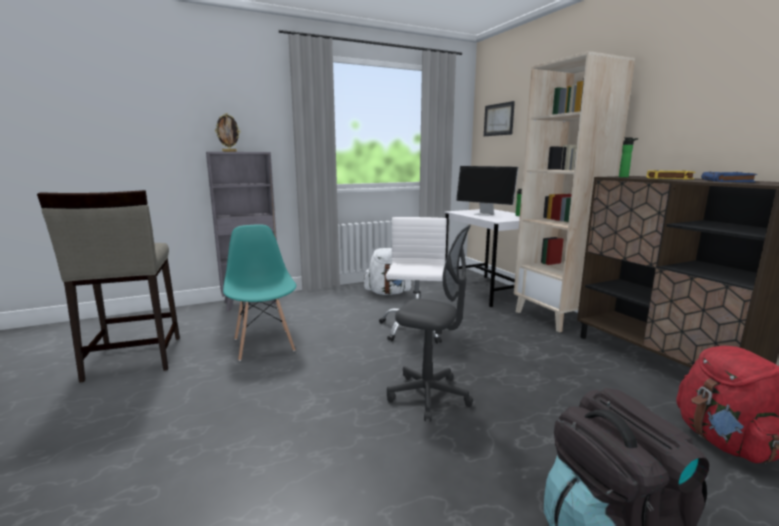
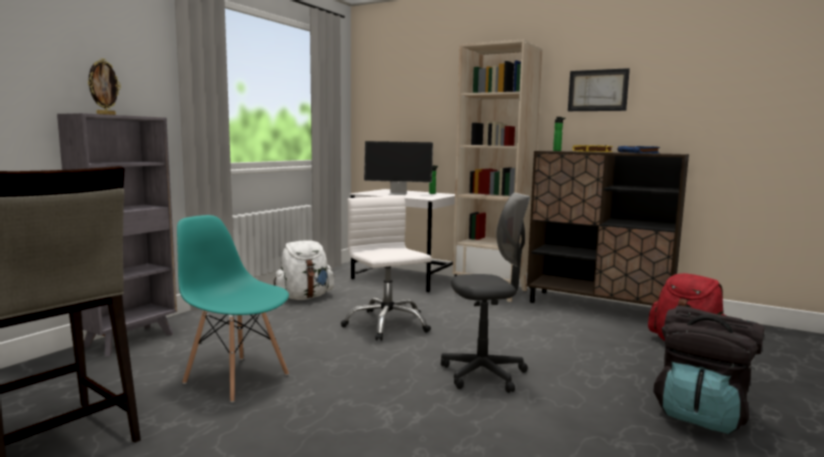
camera: 35 degrees left, 5 degrees down
picture [484,101,515,136] -> picture moved to [568,68,630,111]

